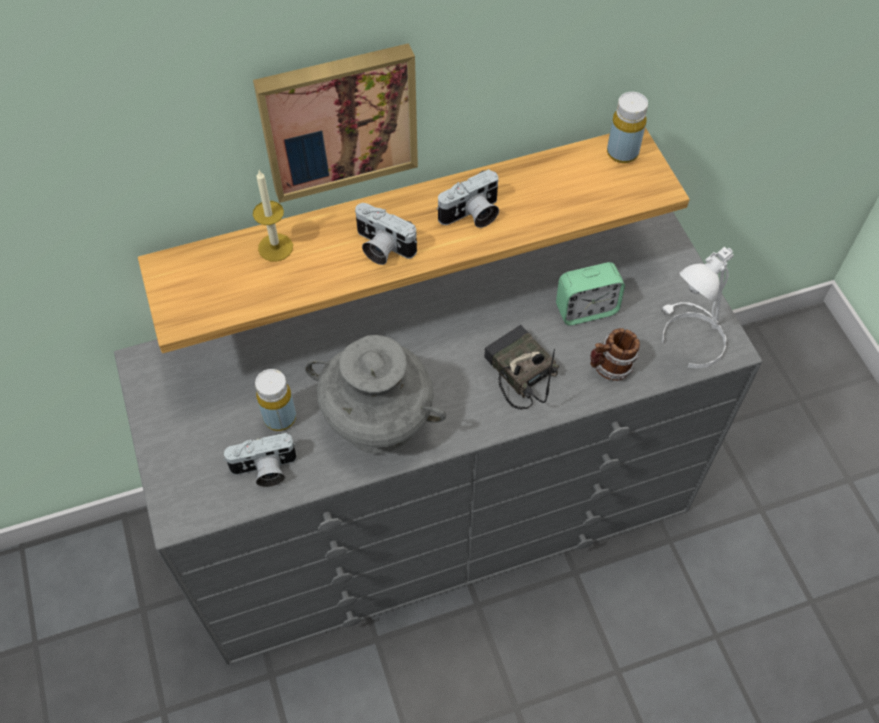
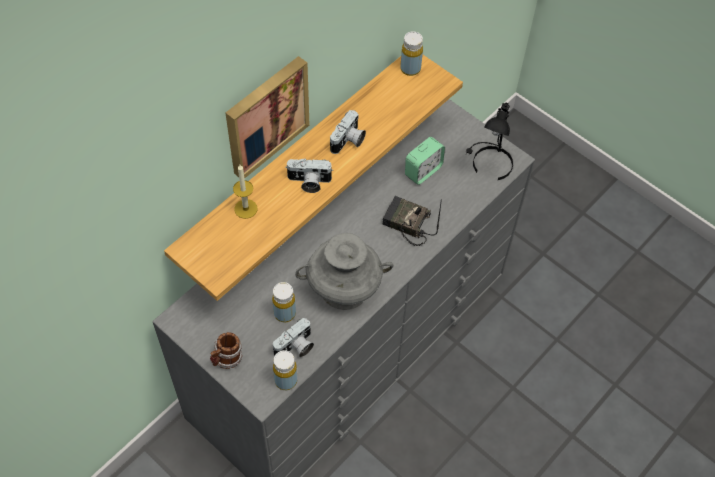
camera: 30 degrees left, 0 degrees up
mug [590,328,640,381] -> mug moved to [210,332,243,369]
white table lamp [661,247,734,369] -> black table lamp [465,103,513,180]
none -> yellow bottle [273,350,297,390]

